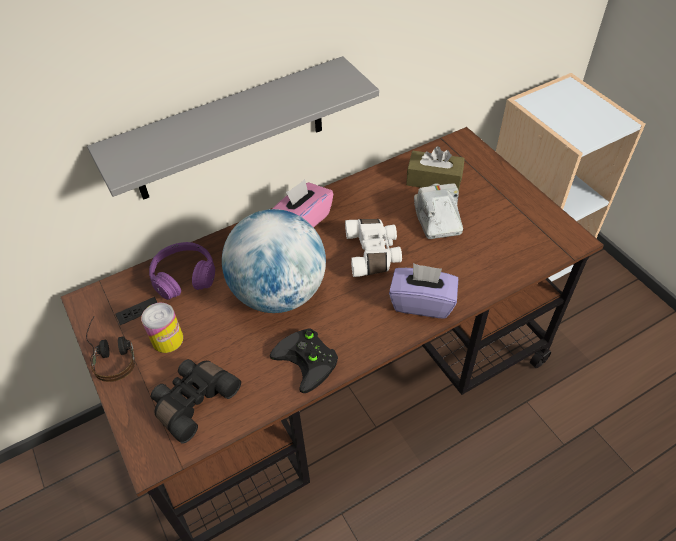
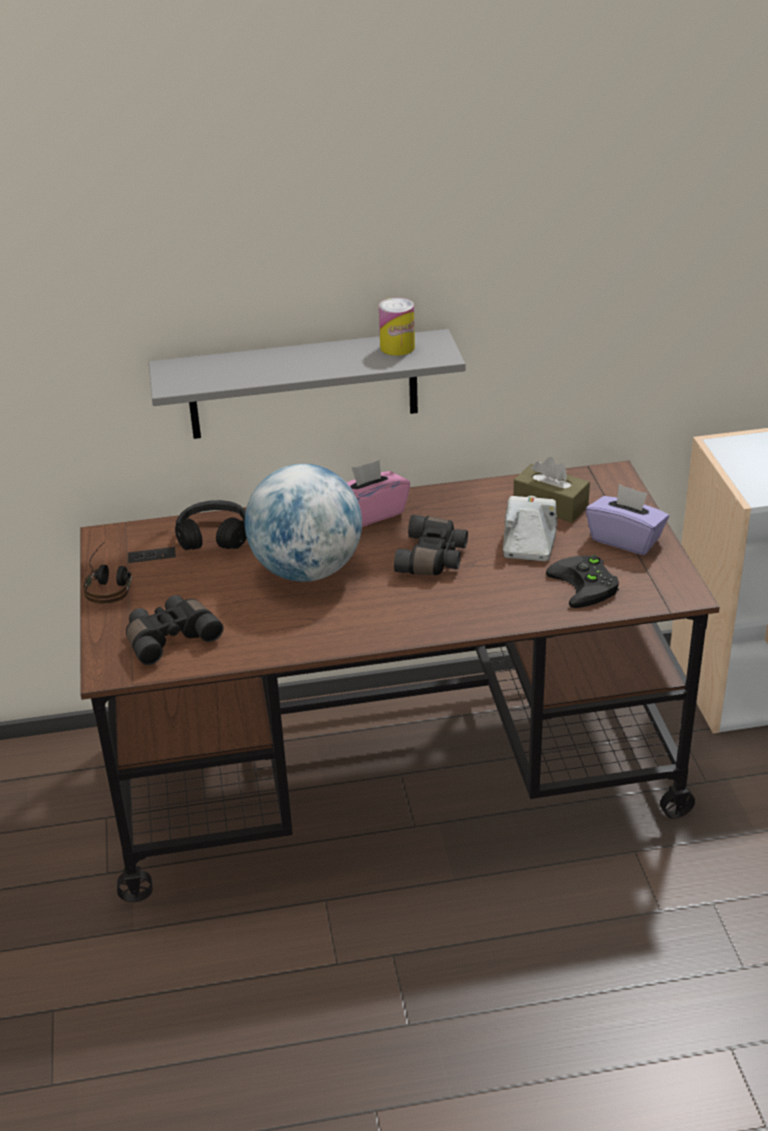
camera: 20 degrees right, 15 degrees down
can [141,303,183,353] -> can moved to [379,298,415,356]
purple headphones [149,242,215,300] -> black headphones [175,500,247,550]
black game controller [270,328,338,393] -> black game controller moved to [546,555,619,608]
white binoculars [345,219,402,277] -> black binoculars [394,515,468,575]
purple tissue box [389,263,458,319] -> purple tissue box moved to [586,484,669,555]

